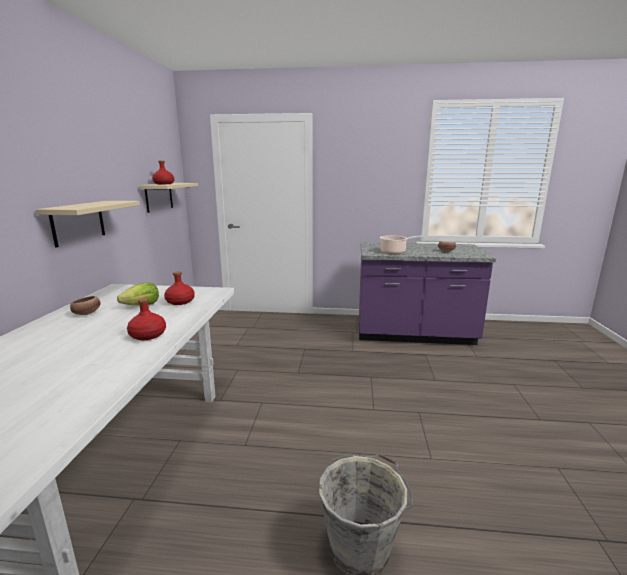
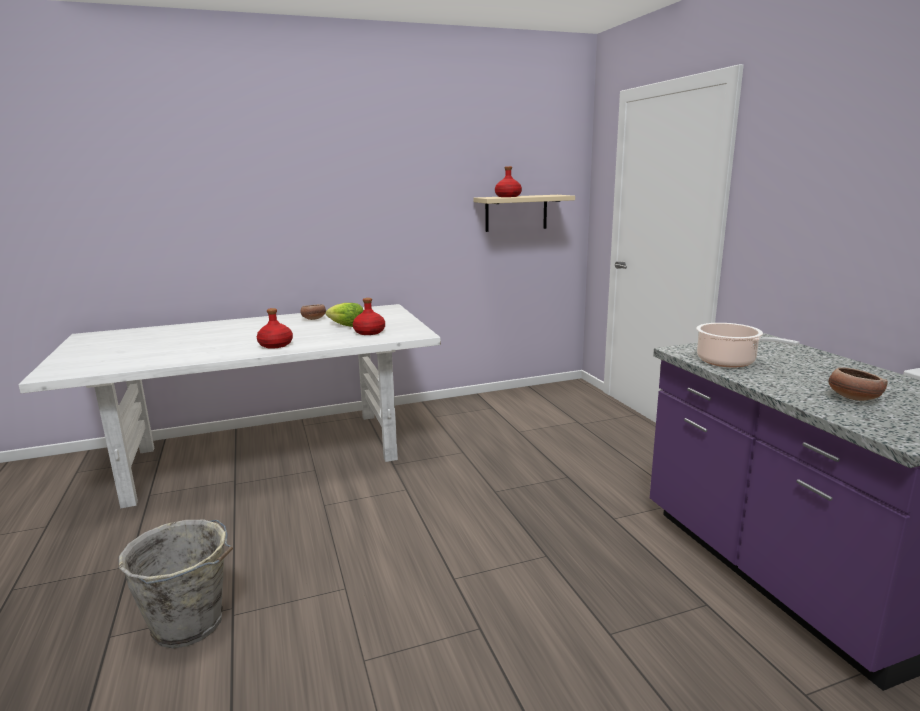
camera: 65 degrees right, 0 degrees up
beige shelf [35,201,140,248] -> none

